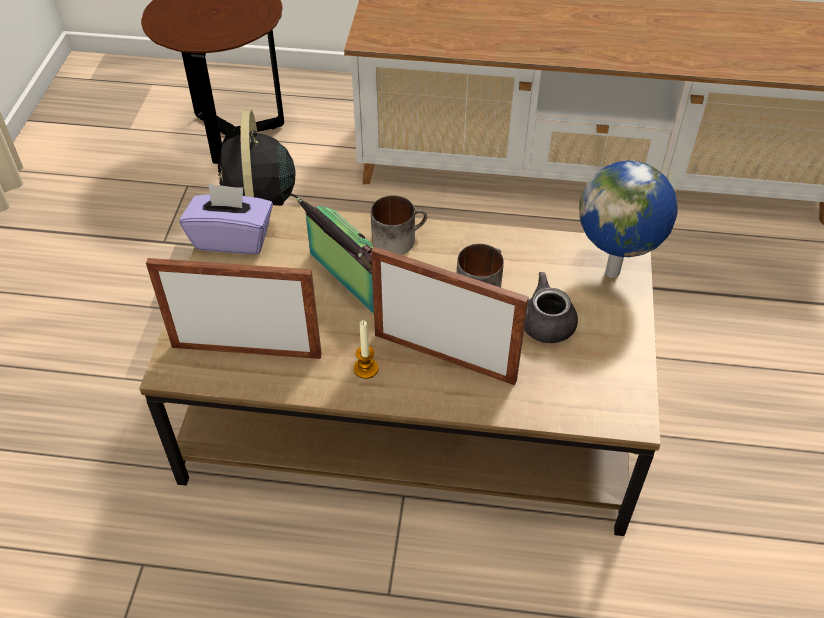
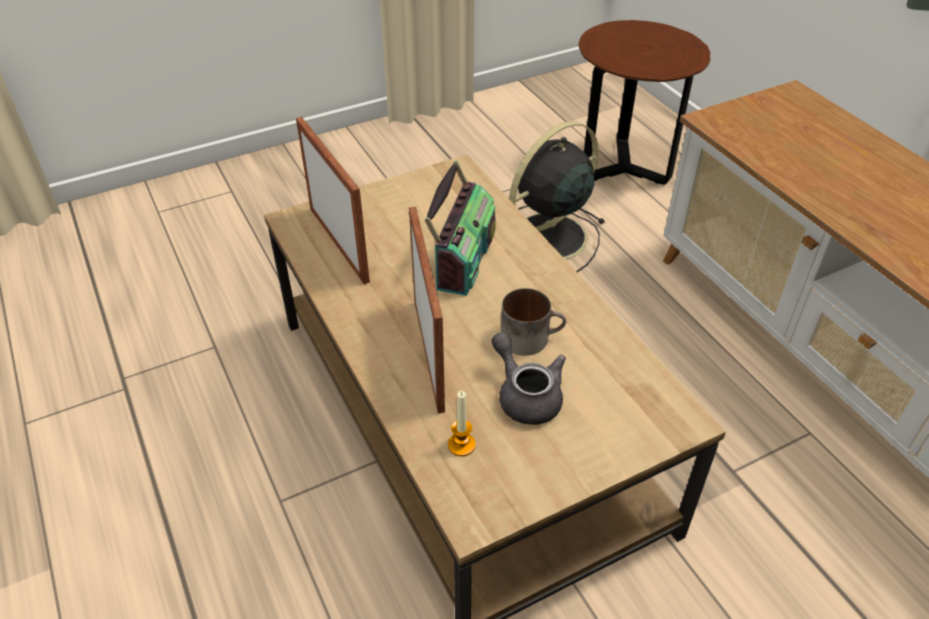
camera: 55 degrees right, 5 degrees down
purple tissue box [179,183,273,254] -> none
candle [354,320,379,379] -> candle moved to [448,391,476,456]
mug [371,195,427,255] -> none
globe [579,161,678,278] -> none

